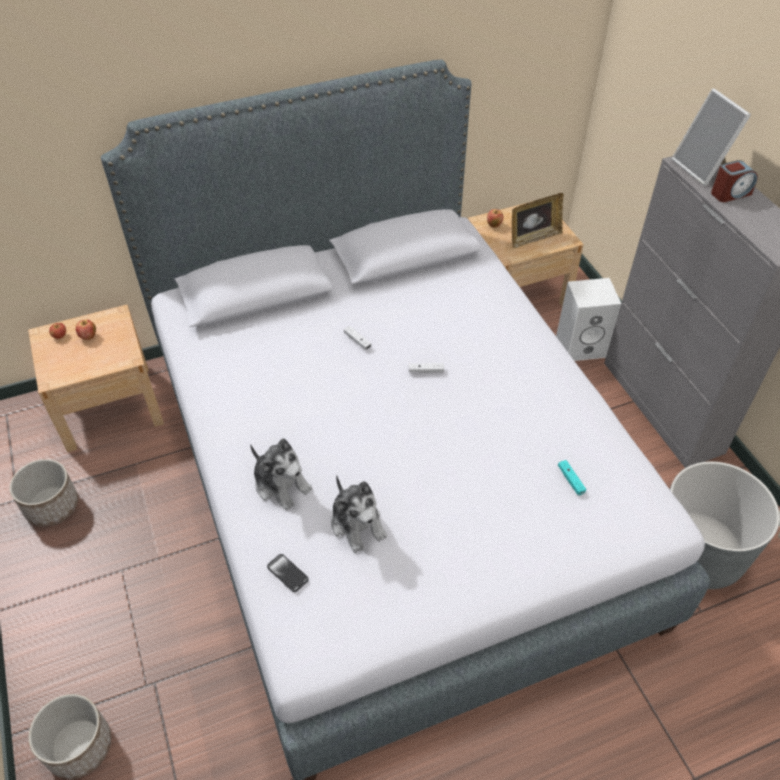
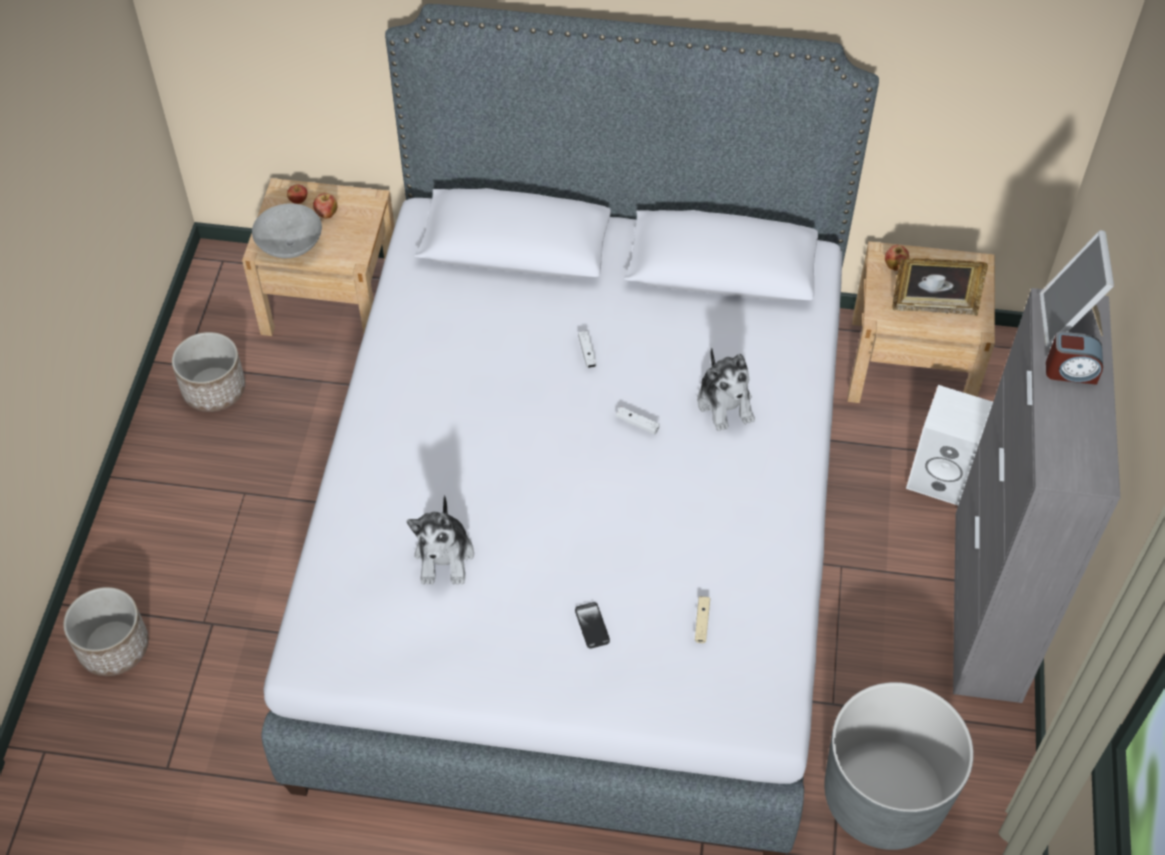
camera: 30 degrees right, 5 degrees up
plush toy [250,438,312,511] -> plush toy moved to [697,348,755,431]
phone [267,554,309,592] -> phone moved to [575,602,610,649]
turquoise game controller [558,460,586,496] -> beige game controller [695,596,710,643]
none -> grey bowl [252,203,322,258]

